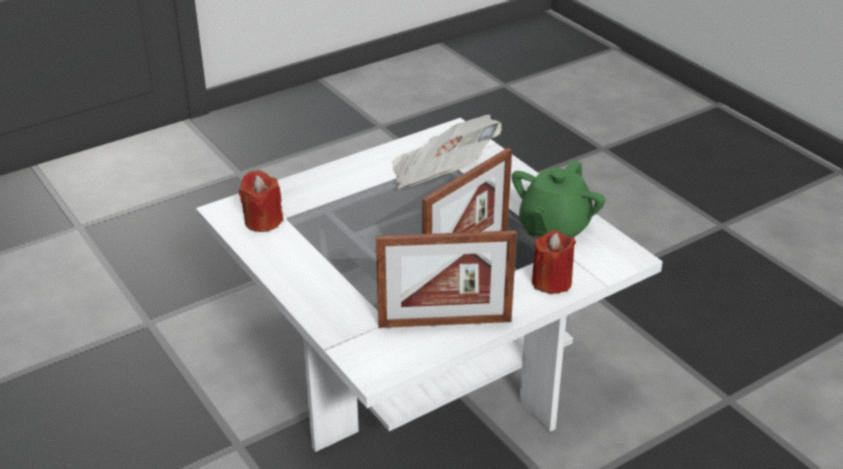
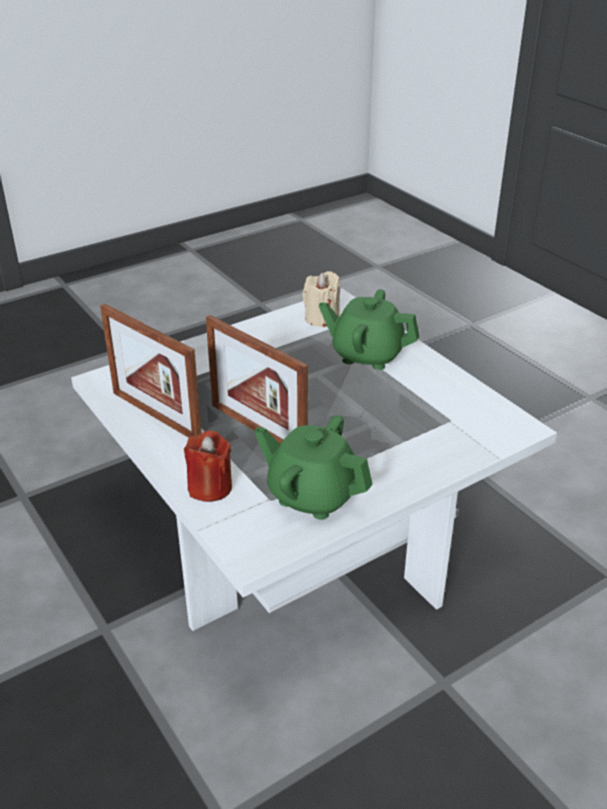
camera: 90 degrees right, 0 degrees up
red candle [239,170,283,232] -> beige candle [302,271,340,328]
picture frame [376,230,517,328] -> picture frame turned 45 degrees counterclockwise [100,304,202,438]
newspaper [392,115,502,189] -> none
none -> green teapot [319,289,420,370]

